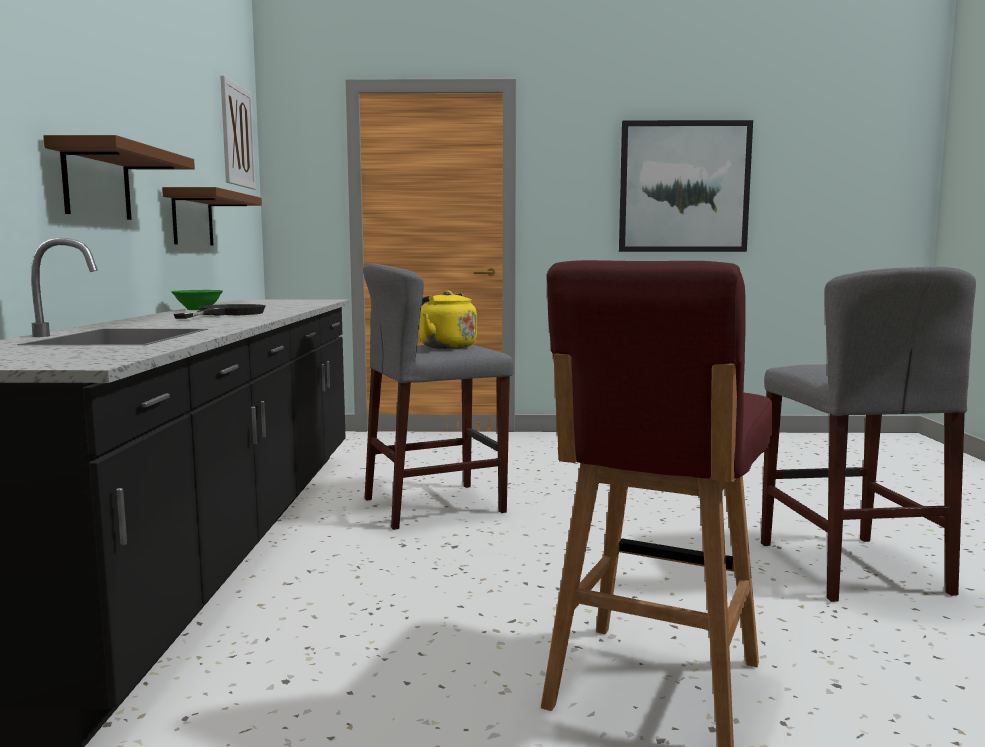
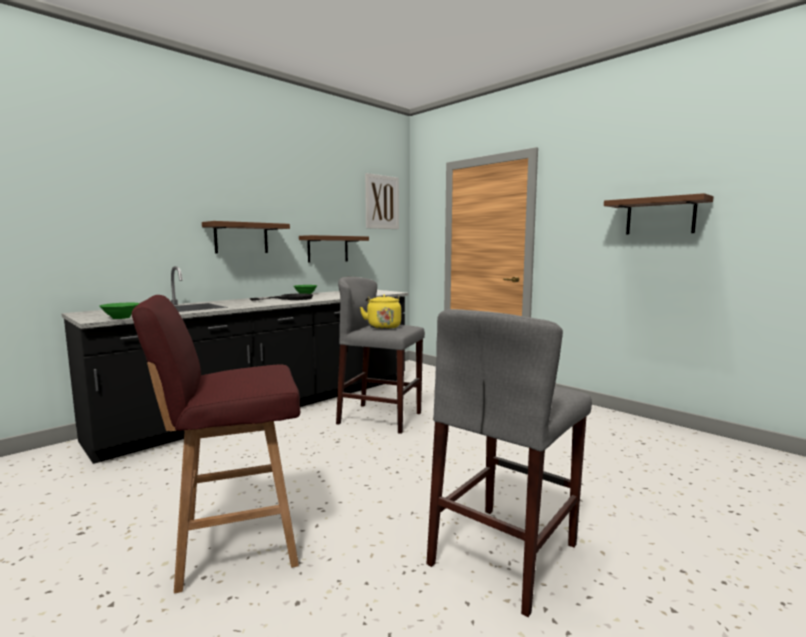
camera: 45 degrees right, 0 degrees up
picture [619,120,753,252] -> brown shelf [604,193,714,234]
none -> green bowl [99,303,139,319]

